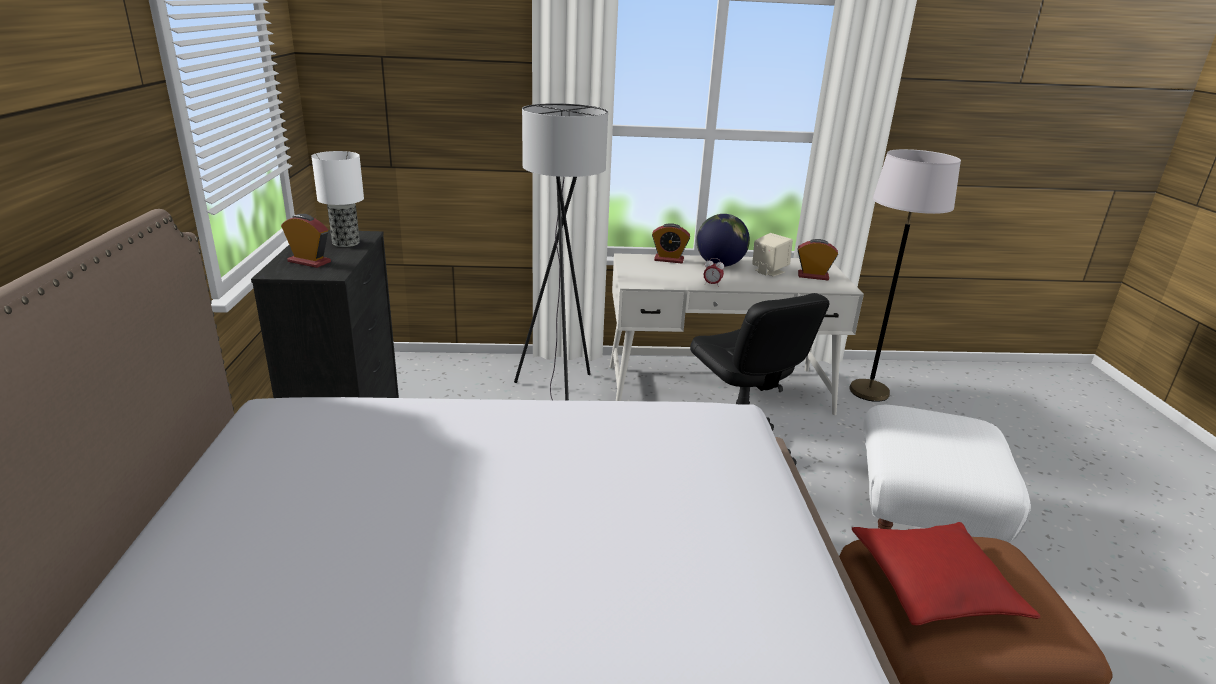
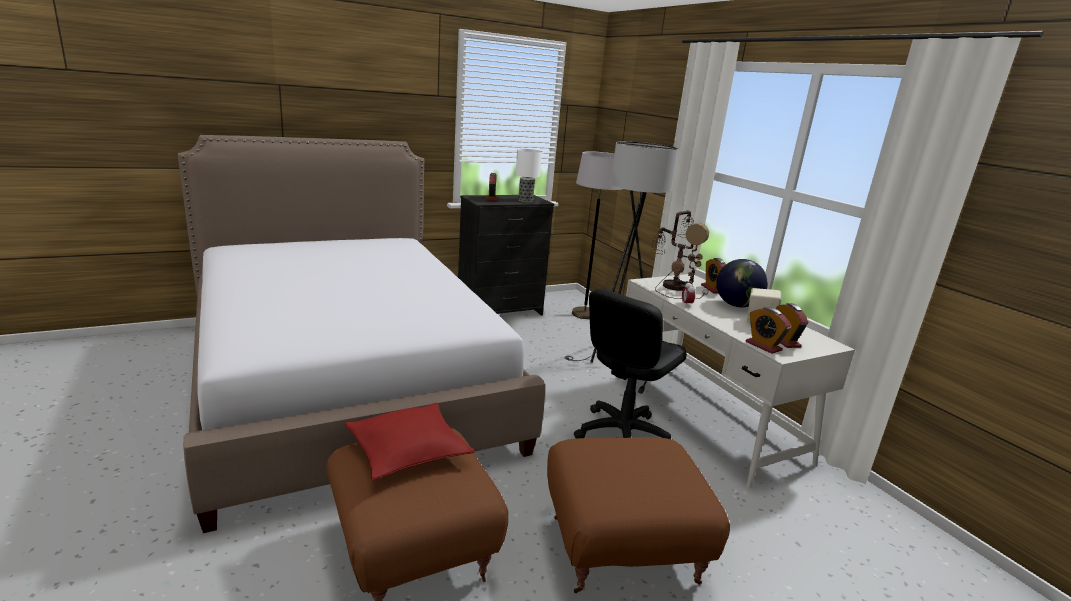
camera: 65 degrees right, 5 degrees down
grey floor lamp [849,149,961,402] -> grey floor lamp moved to [572,151,622,319]
white ottoman [863,405,1031,543] -> brown ottoman [547,437,730,593]
none -> table lamp [650,211,709,299]
none -> alarm clock [746,307,792,354]

